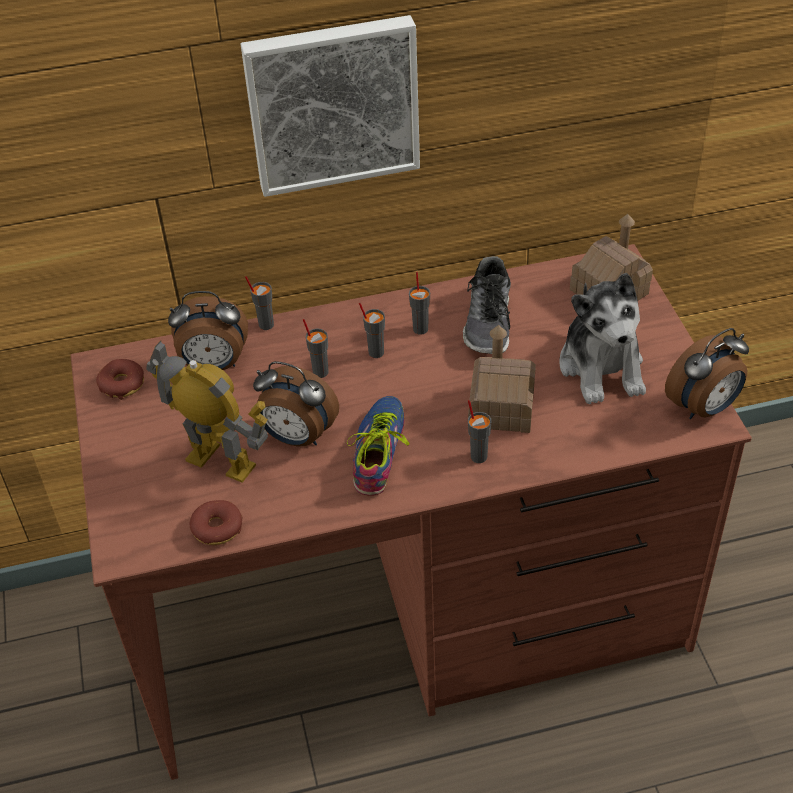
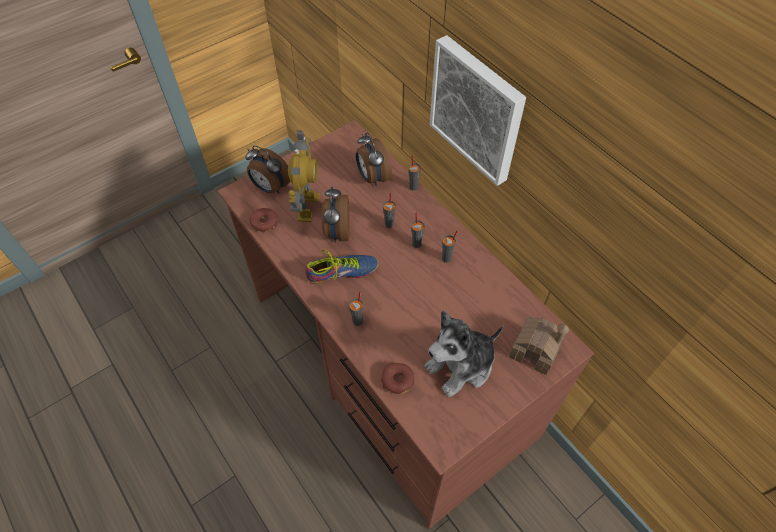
camera: 65 degrees right, 10 degrees up
donut [96,359,144,400] -> donut moved to [381,363,414,394]
shoe [463,256,511,354] -> none
toy house [468,325,536,433] -> none
alarm clock [665,328,749,419] -> alarm clock moved to [245,145,291,194]

